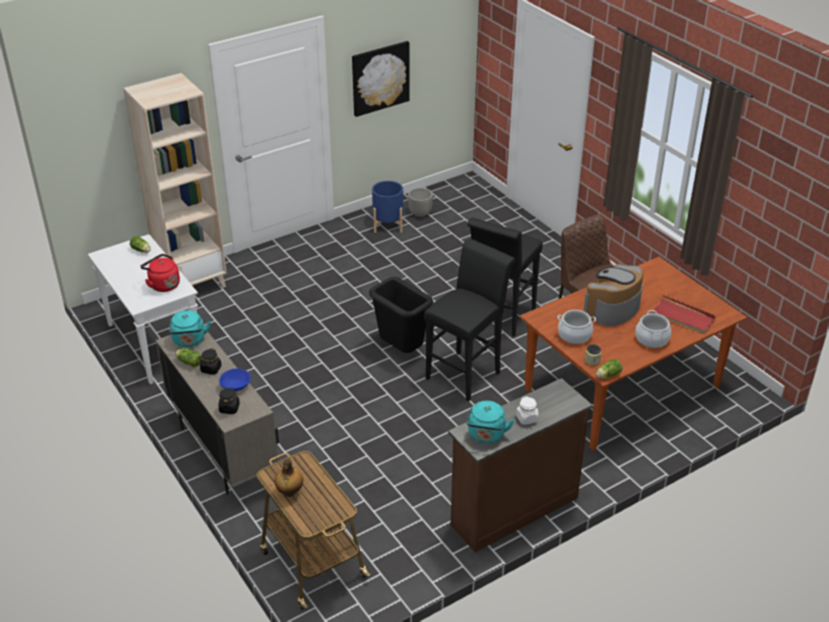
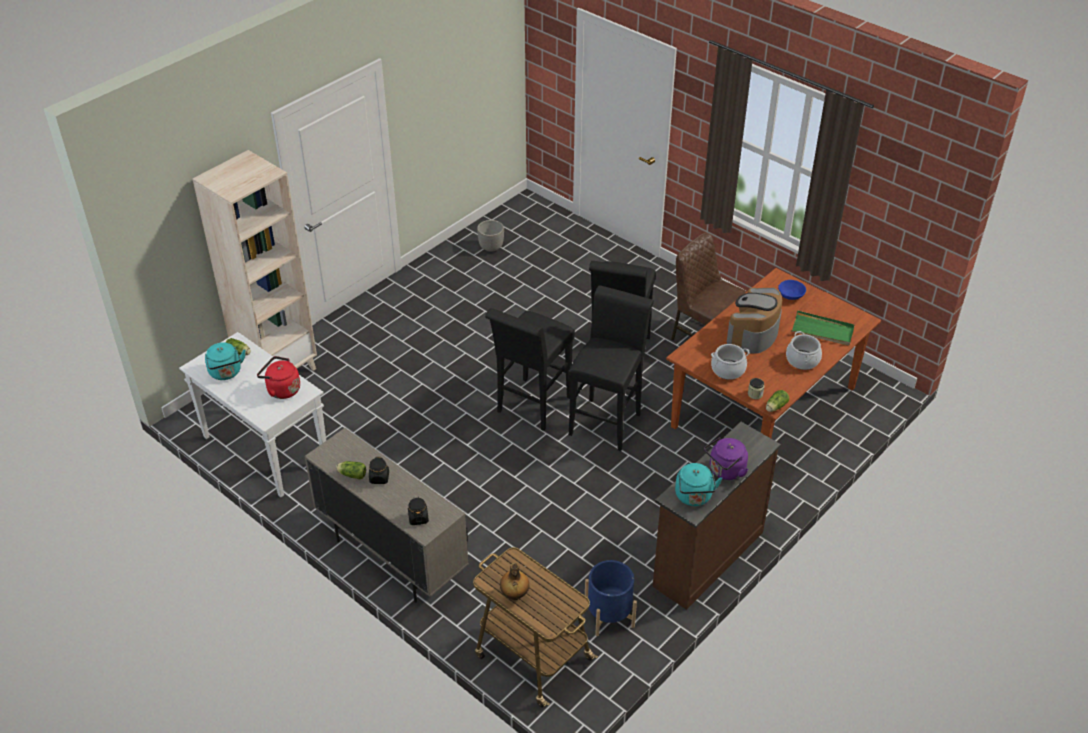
camera: 15 degrees left, 5 degrees up
turquoise kettle [169,310,211,347] -> turquoise kettle moved to [205,343,246,380]
blue bowl [219,368,251,391] -> blue bowl moved to [778,280,806,300]
picture [352,41,410,117] -> none
black trash can [369,277,433,353] -> black stool [485,308,575,431]
blue planter [372,181,403,233] -> blue planter moved to [585,560,637,636]
white jar [516,396,539,425] -> purple kettle [704,437,748,480]
red tray [651,295,716,334] -> green tray [791,310,855,346]

